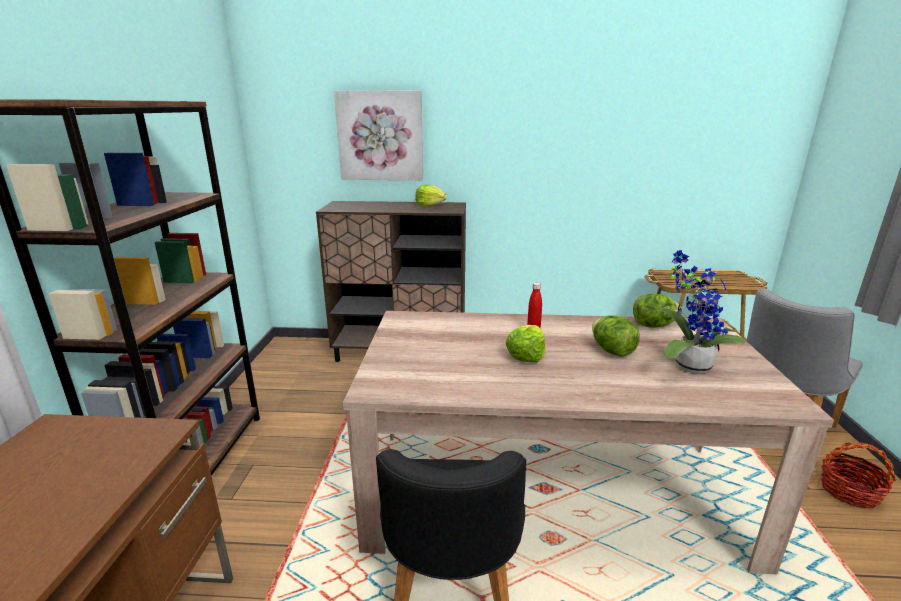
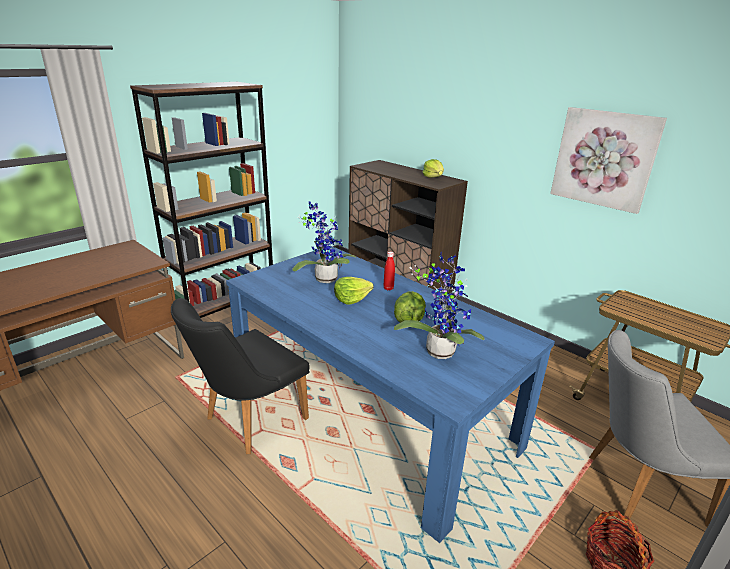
camera: 40 degrees right, 5 degrees up
picture [334,91,423,180] -> picture moved to [550,107,667,214]
beige dining table [343,311,834,574] -> blue dining table [226,246,555,543]
lettuce [633,293,682,328] -> none
none -> potted plant [292,202,357,283]

